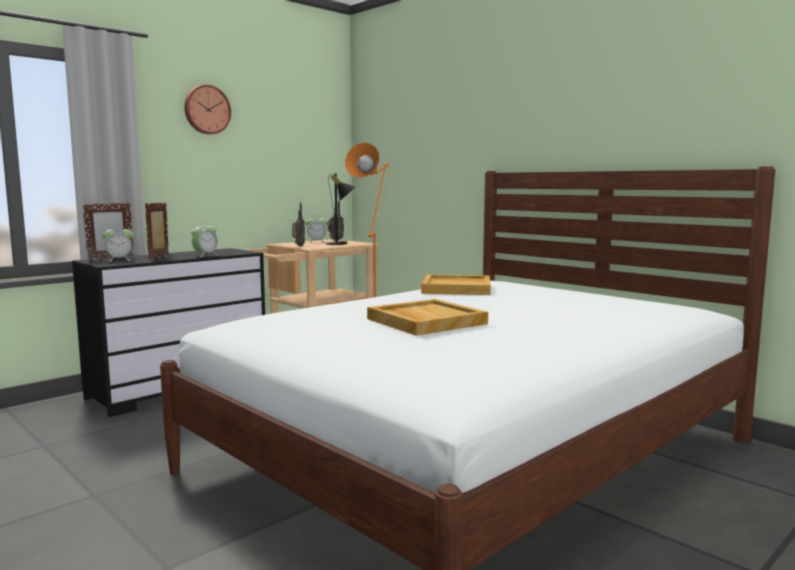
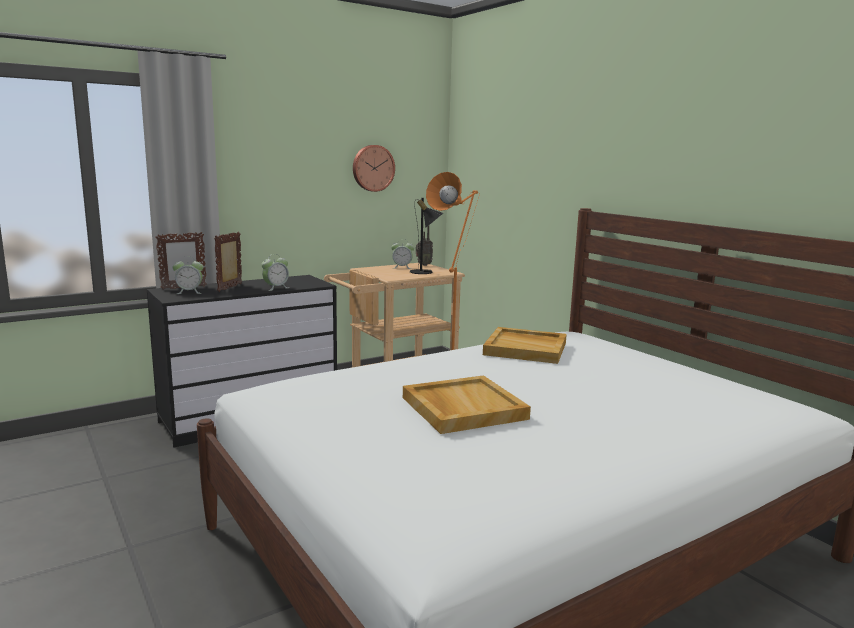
camera: 10 degrees right, 5 degrees up
wall clock [184,85,231,134] -> wall clock moved to [353,145,395,192]
radio [292,203,305,246] -> none

